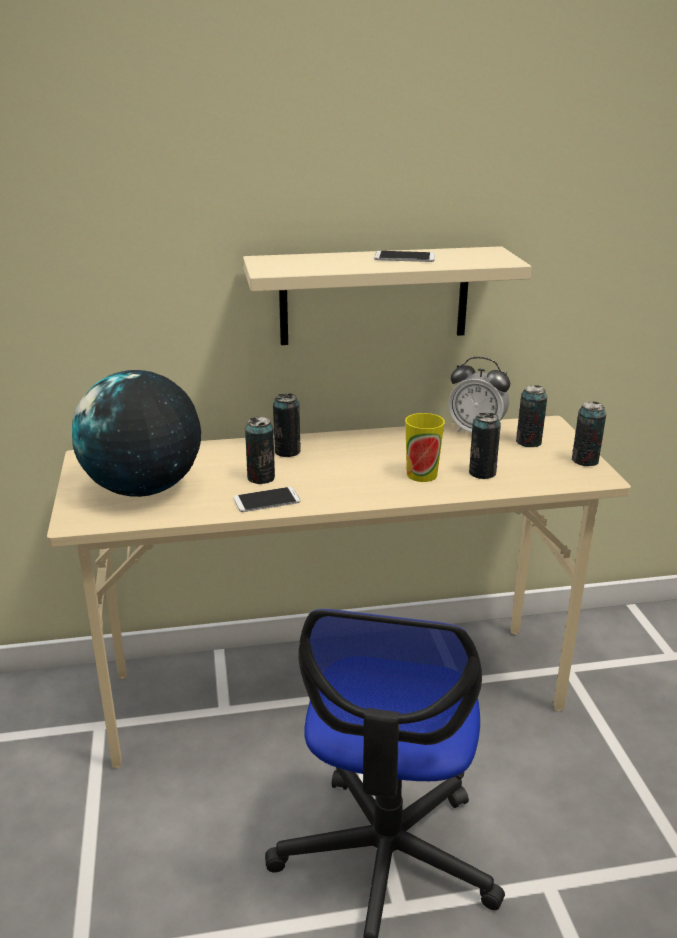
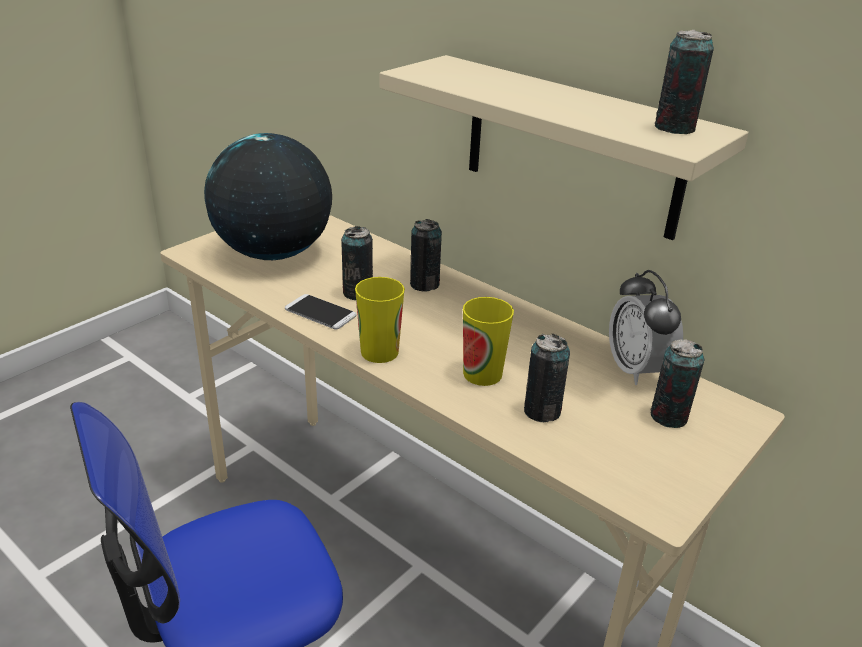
camera: 50 degrees right, 5 degrees up
phone [374,251,435,262] -> none
can [572,402,606,466] -> can moved to [655,30,714,134]
none -> cup [355,277,405,363]

